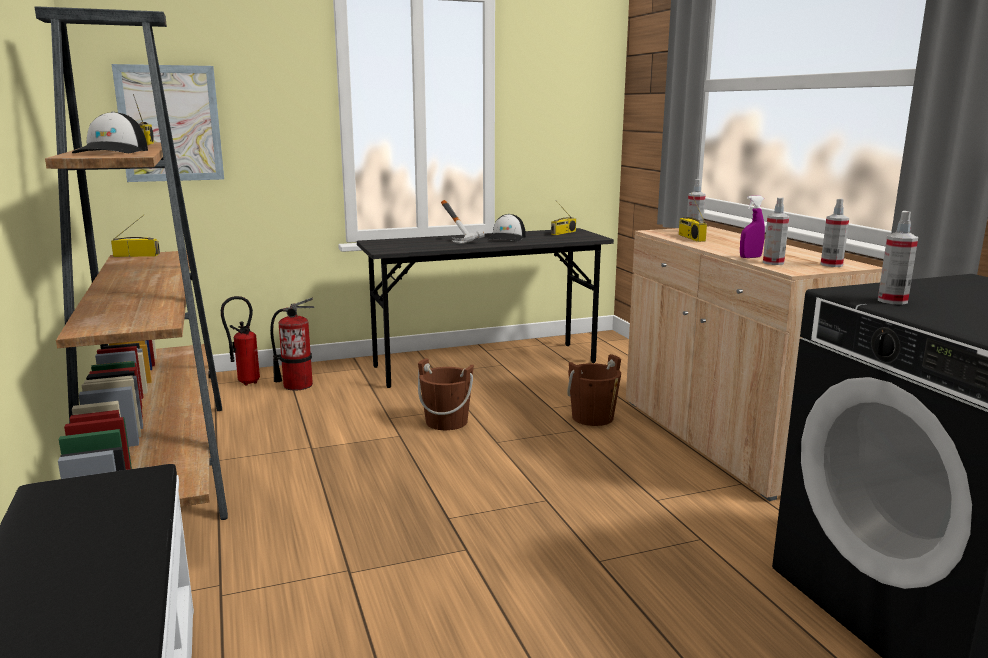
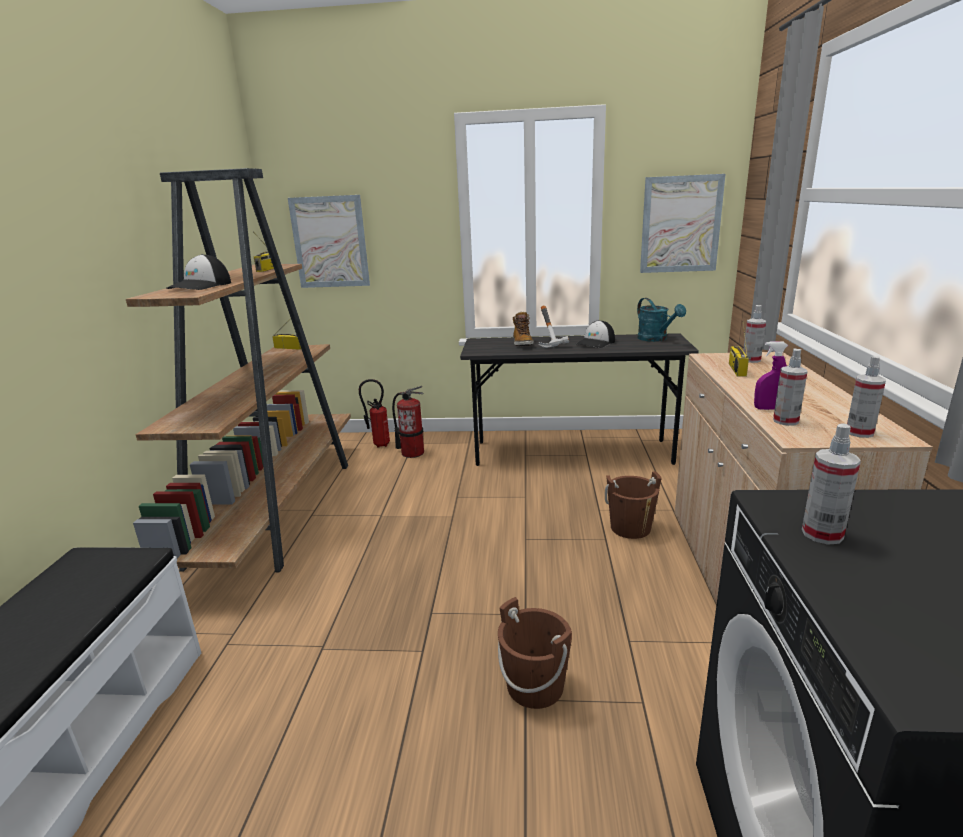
camera: 25 degrees right, 5 degrees up
brown bucket [418,358,474,430] -> brown bucket moved to [498,597,572,709]
radio [551,202,576,235] -> turquoise watering can [637,298,686,342]
none -> boot [513,311,534,346]
none -> picture [640,174,726,273]

